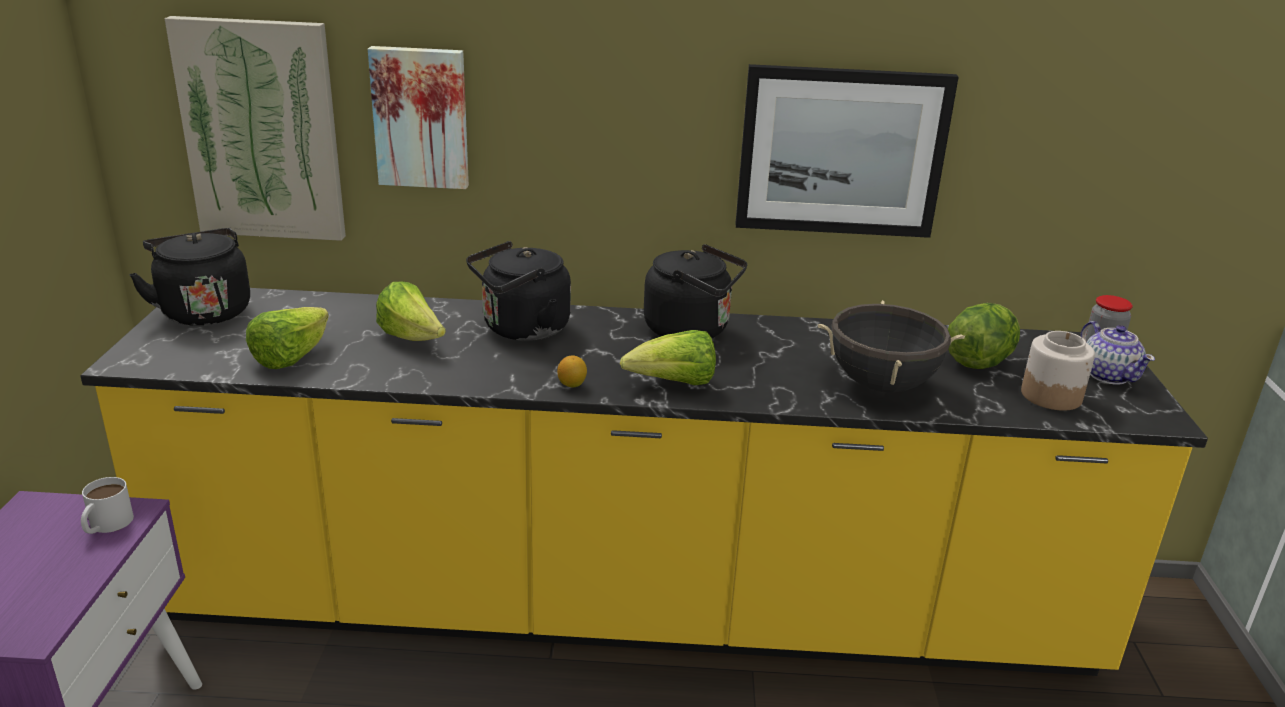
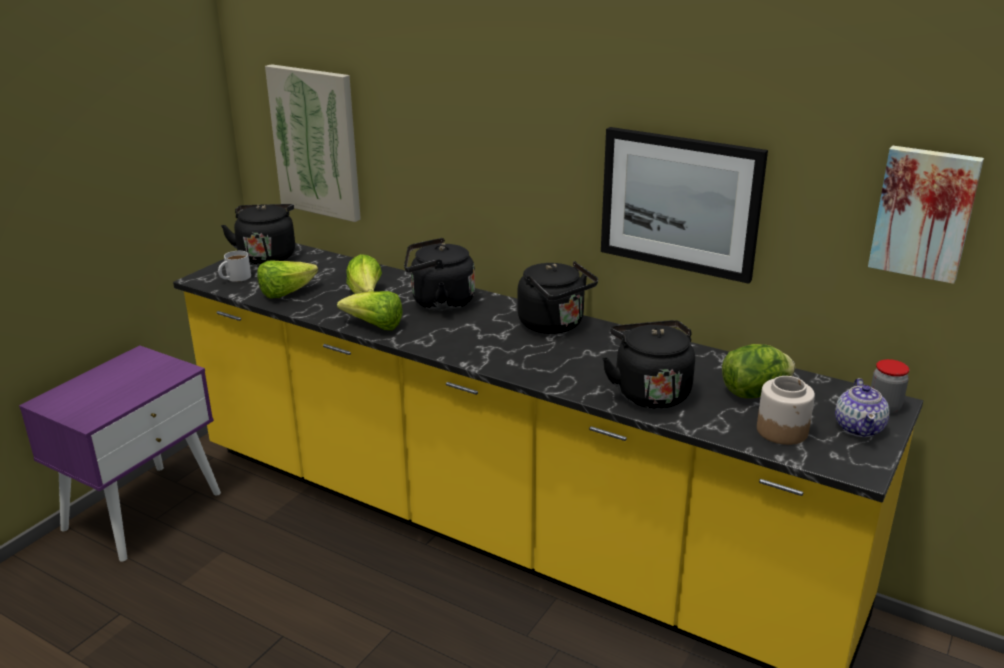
camera: 30 degrees right, 0 degrees up
white mug [81,477,134,534] -> white mug moved to [218,251,251,282]
picture [368,46,469,189] -> picture moved to [868,146,984,284]
lemon [557,356,587,387] -> none
lettuce [620,330,716,385] -> lettuce moved to [337,291,403,330]
black cooking pot [818,300,965,393] -> black kettle [602,320,695,409]

